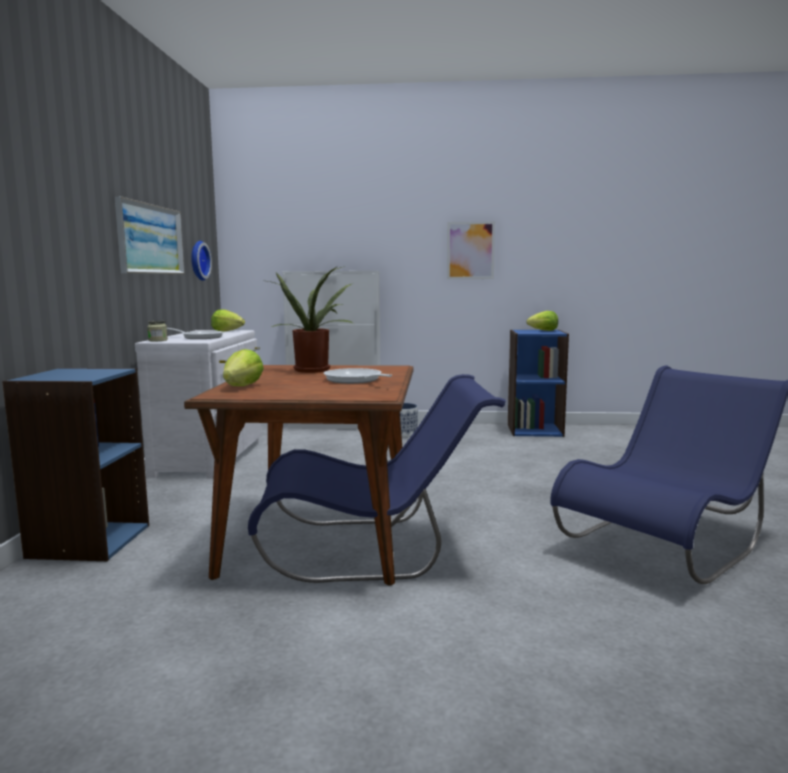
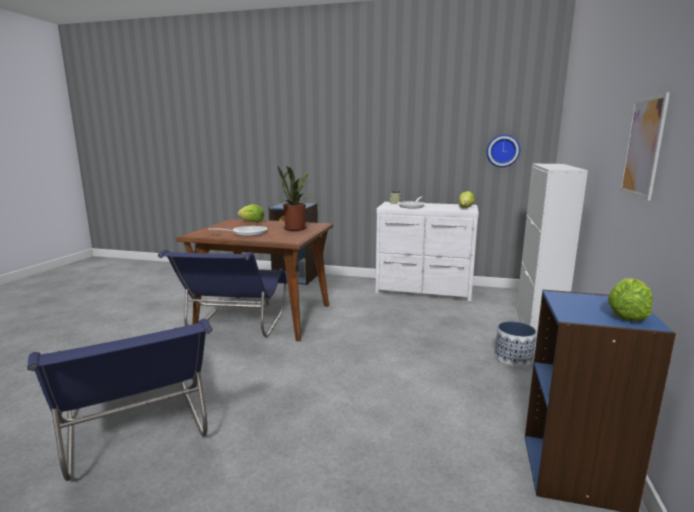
camera: 100 degrees right, 5 degrees up
picture [115,196,185,274] -> none

